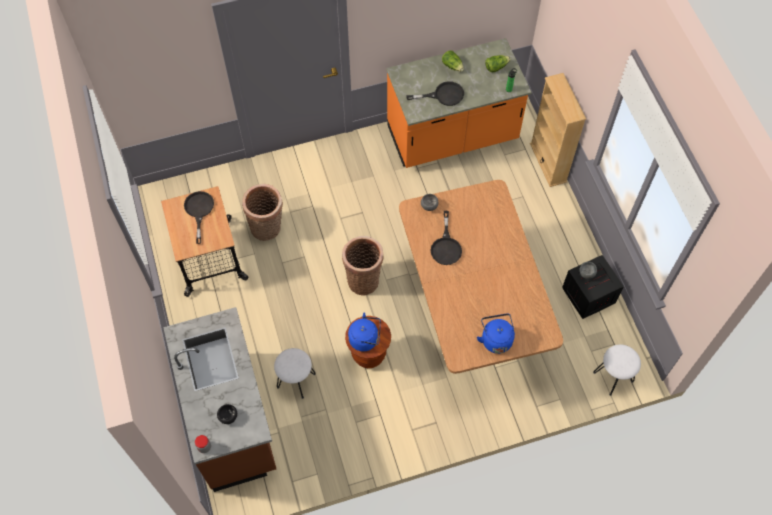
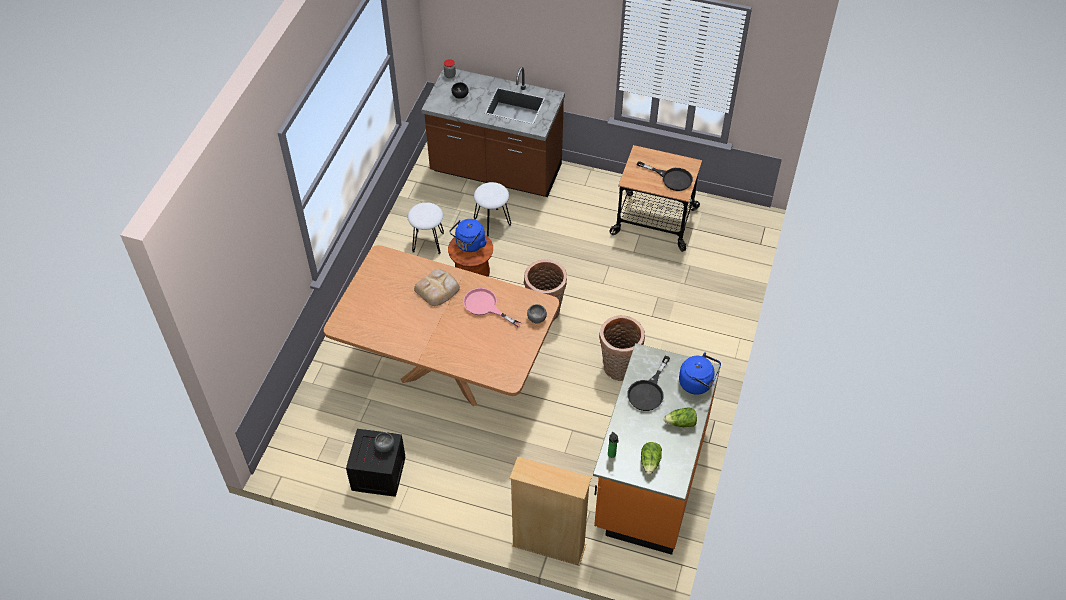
camera: 125 degrees right, 10 degrees down
basket [242,184,283,241] -> basket moved to [599,315,645,381]
black frying pan [431,211,462,265] -> pink frying pan [463,288,521,328]
blue kettle [477,314,515,354] -> blue kettle moved to [679,352,721,395]
white stool [593,344,641,396] -> white stool moved to [408,202,444,254]
none -> bread [414,269,460,306]

